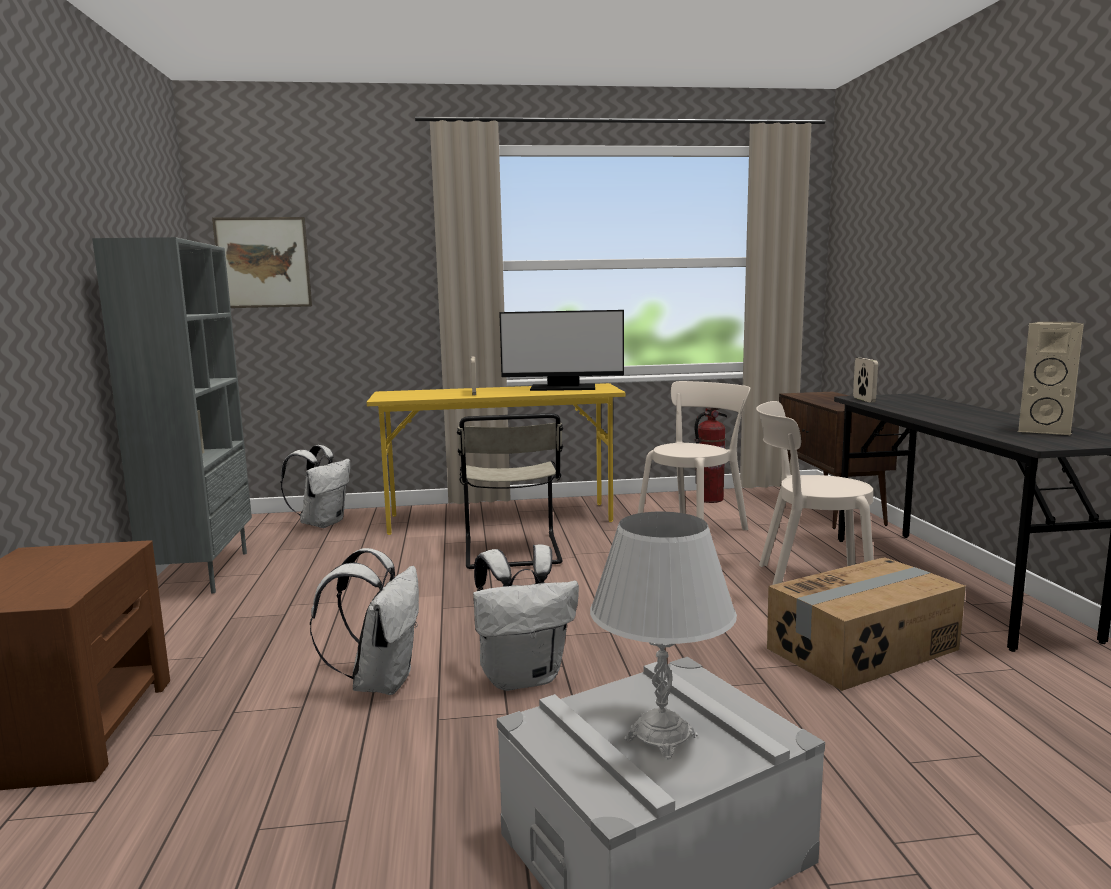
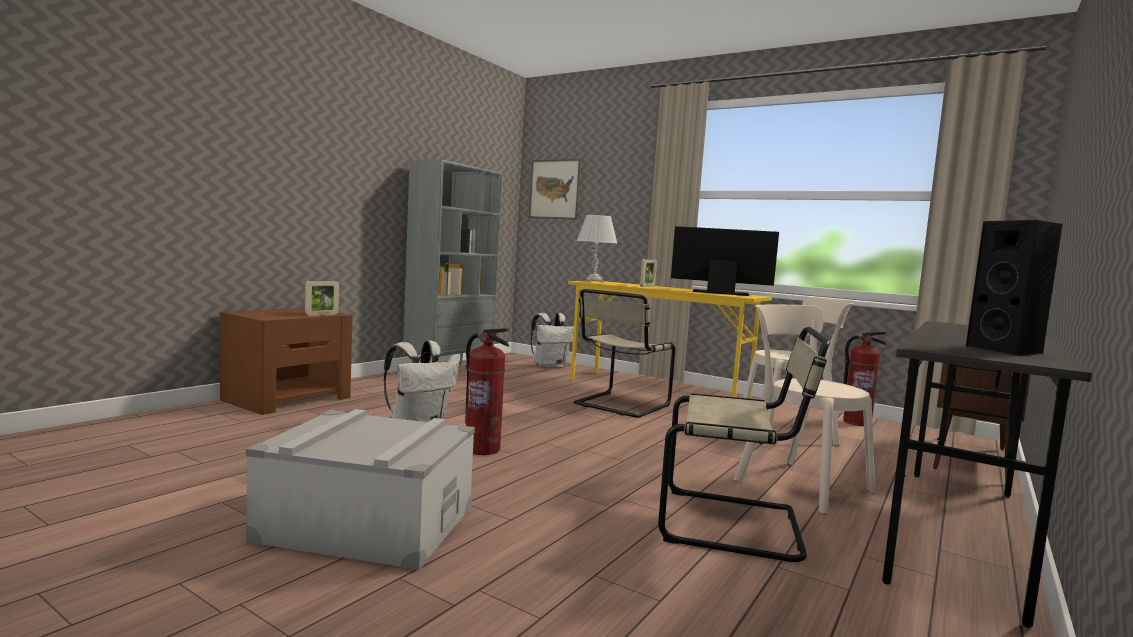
camera: 40 degrees right, 5 degrees down
white backpack [473,544,579,691] -> fire extinguisher [465,328,509,455]
monitor [499,310,624,391] -> monitor turned 150 degrees clockwise [671,226,779,296]
white table lamp [590,512,737,759] -> white table lamp moved to [576,215,617,283]
cardboard box [767,557,966,691] -> beige chair [658,327,830,562]
picture frame [853,358,878,402] -> picture frame moved to [305,281,339,316]
beige speaker [1018,322,1084,435] -> black speaker [966,220,1063,355]

